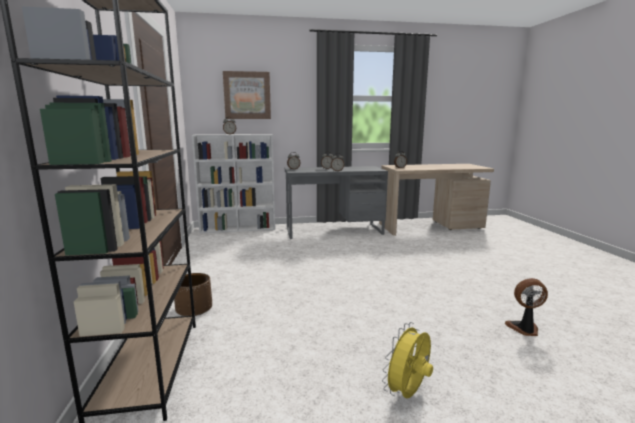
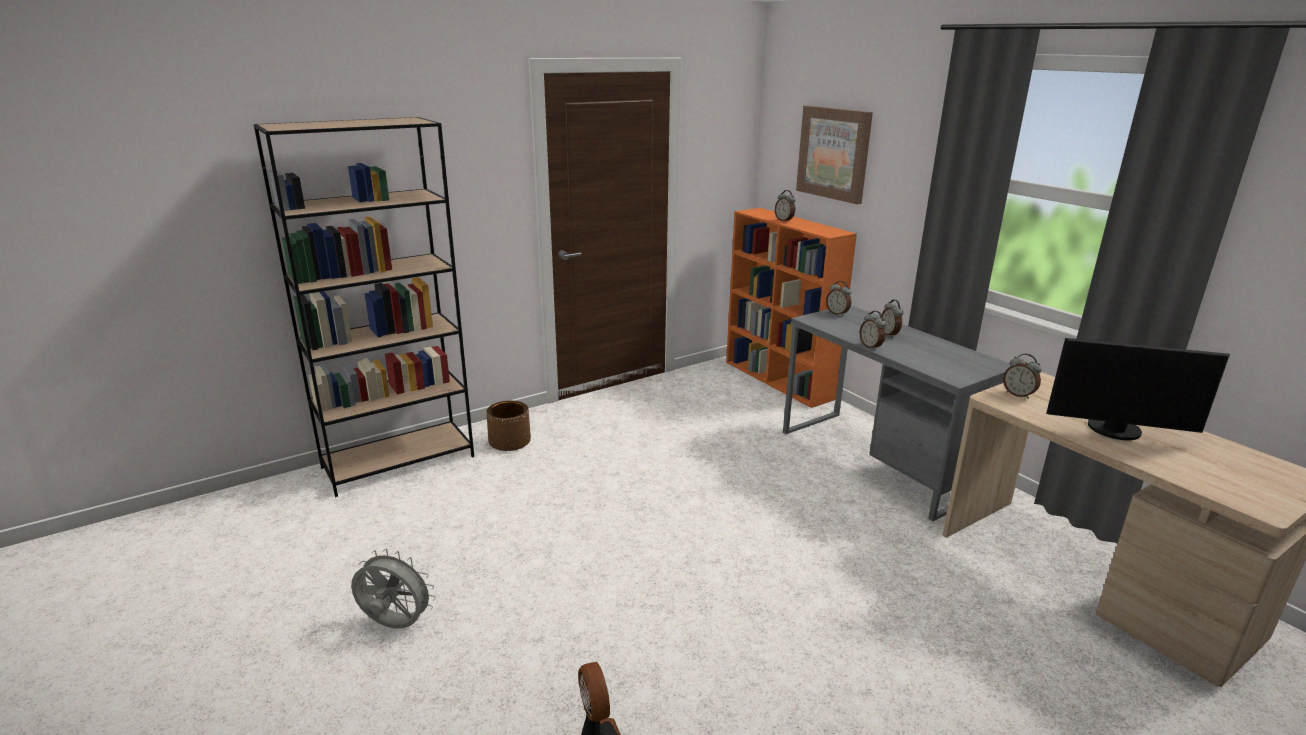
camera: 65 degrees right, 10 degrees up
white bookcase [192,134,275,233] -> orange bookcase [726,208,857,408]
yellow fan [382,322,433,399] -> grey fan [351,549,436,628]
none -> monitor [1046,338,1230,440]

